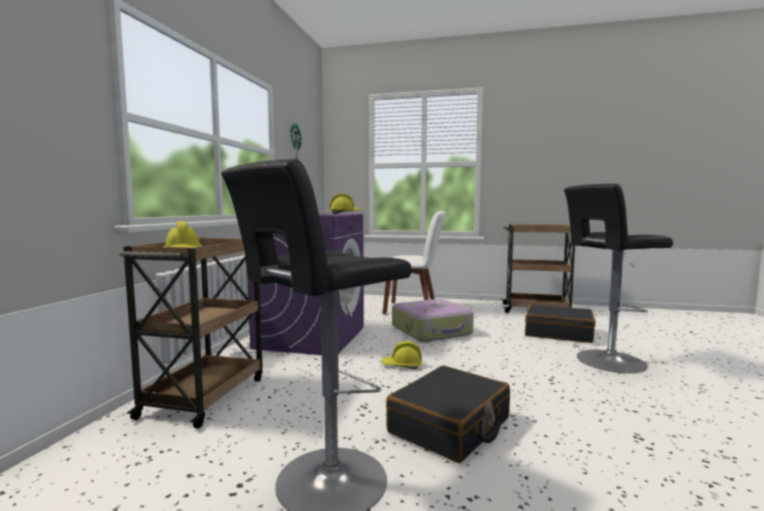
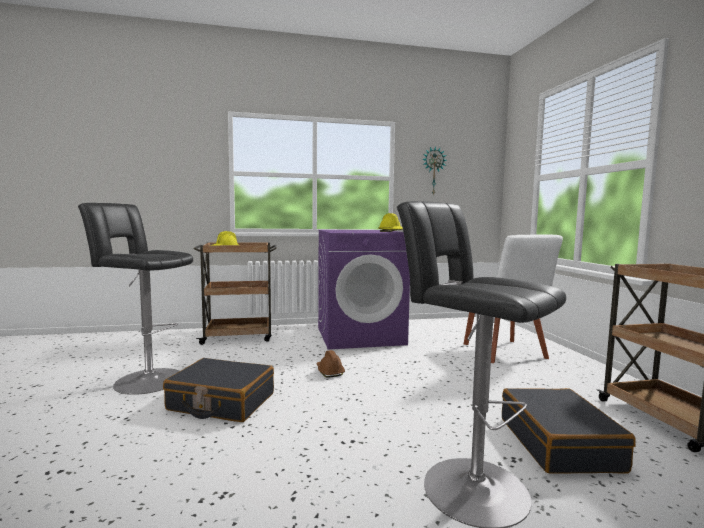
camera: 65 degrees right, 0 degrees up
yellow hard hat [381,341,422,369] -> brown hard hat [316,350,345,378]
suitcase [392,299,474,342] -> none

